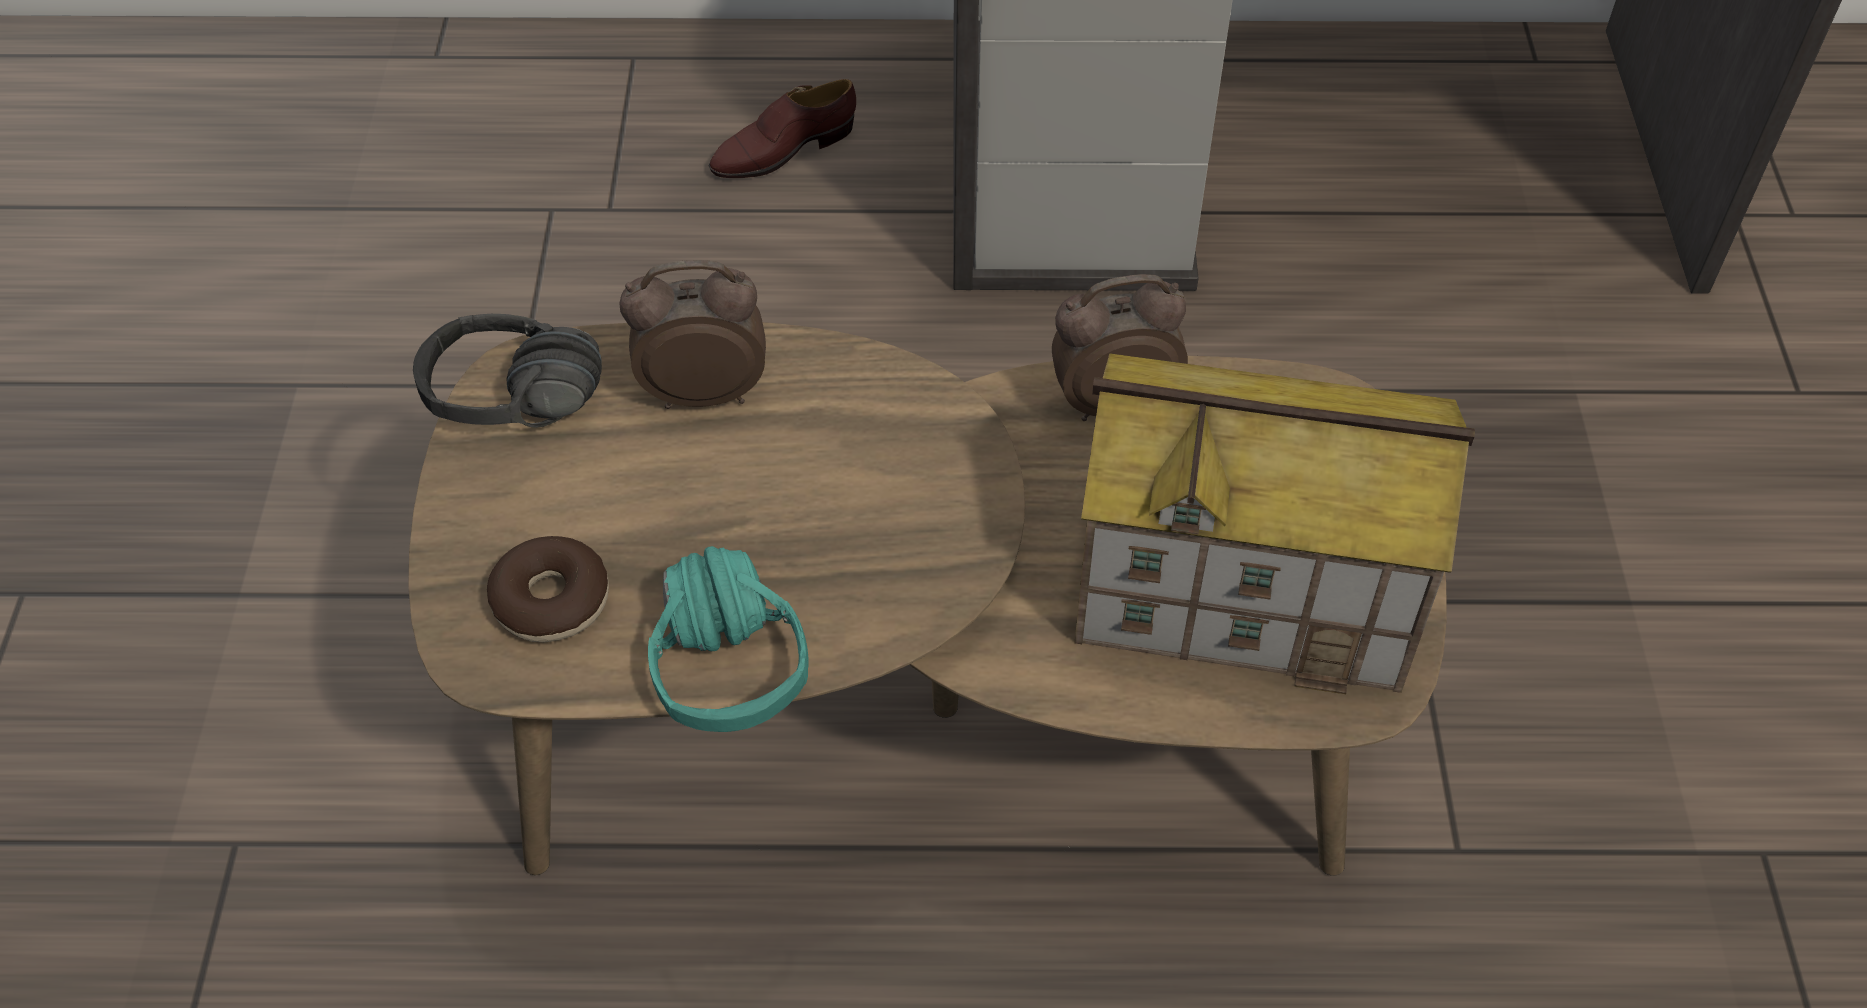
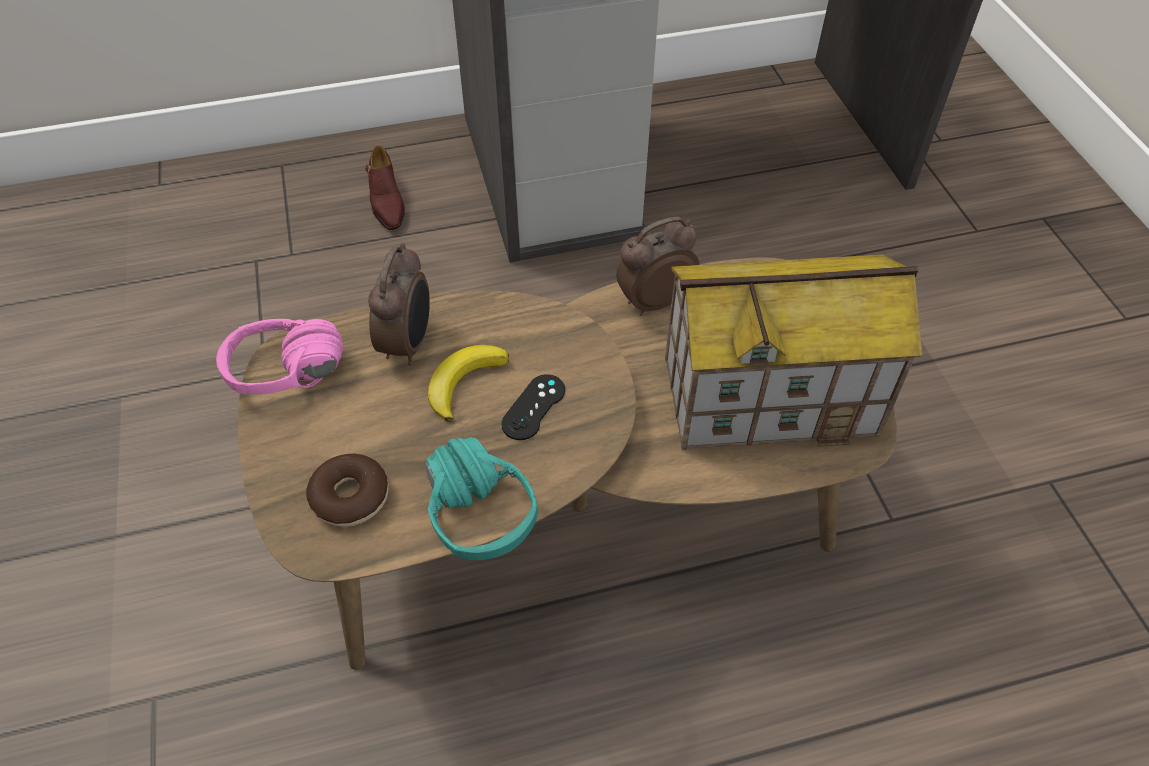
camera: 15 degrees left, 0 degrees up
black headphones [413,314,602,428] -> pink headphones [216,319,343,394]
alarm clock [619,260,766,409] -> alarm clock turned 120 degrees clockwise [368,243,430,366]
brown shoe [708,79,856,178] -> brown shoe turned 60 degrees counterclockwise [365,145,405,230]
none -> banana [428,345,509,422]
none -> black game controller [501,374,565,440]

